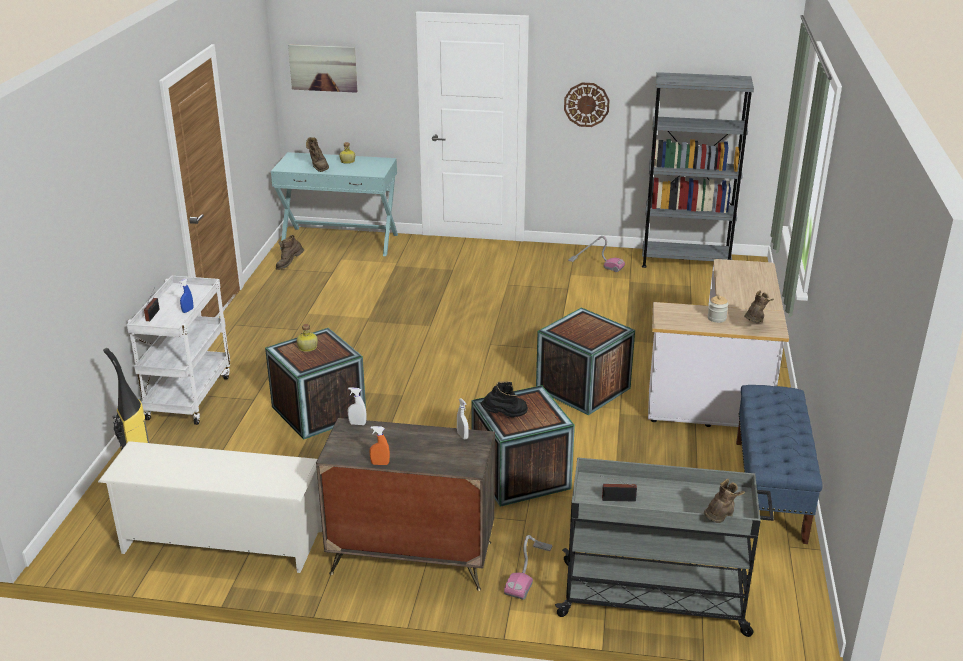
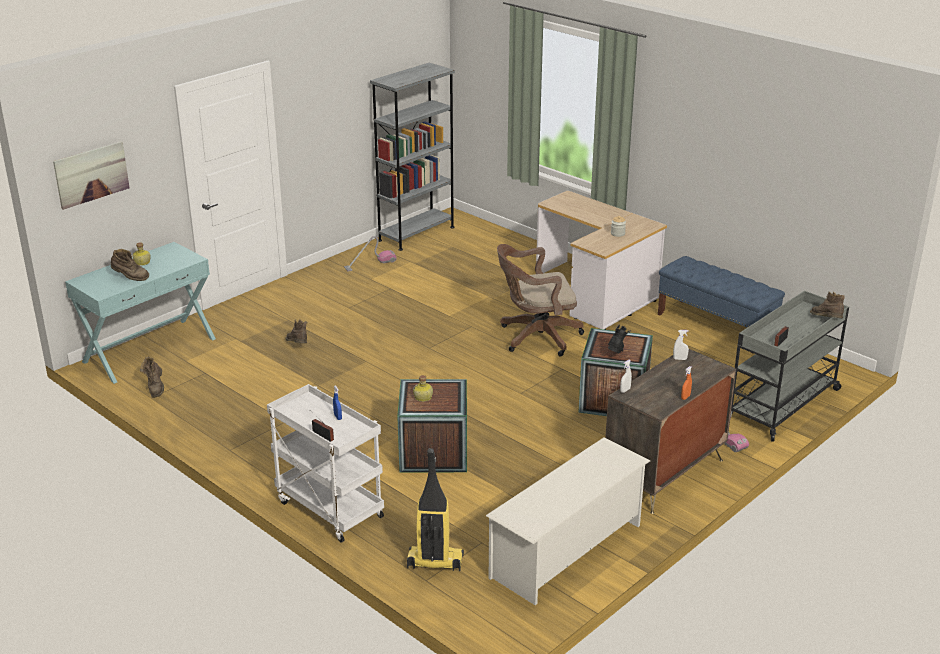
camera: 55 degrees left, 0 degrees up
crate [536,307,635,415] -> brown office chair [497,244,584,357]
wall clock [564,83,610,127] -> none
brown boot [744,290,774,323] -> brown boot moved to [285,320,307,343]

